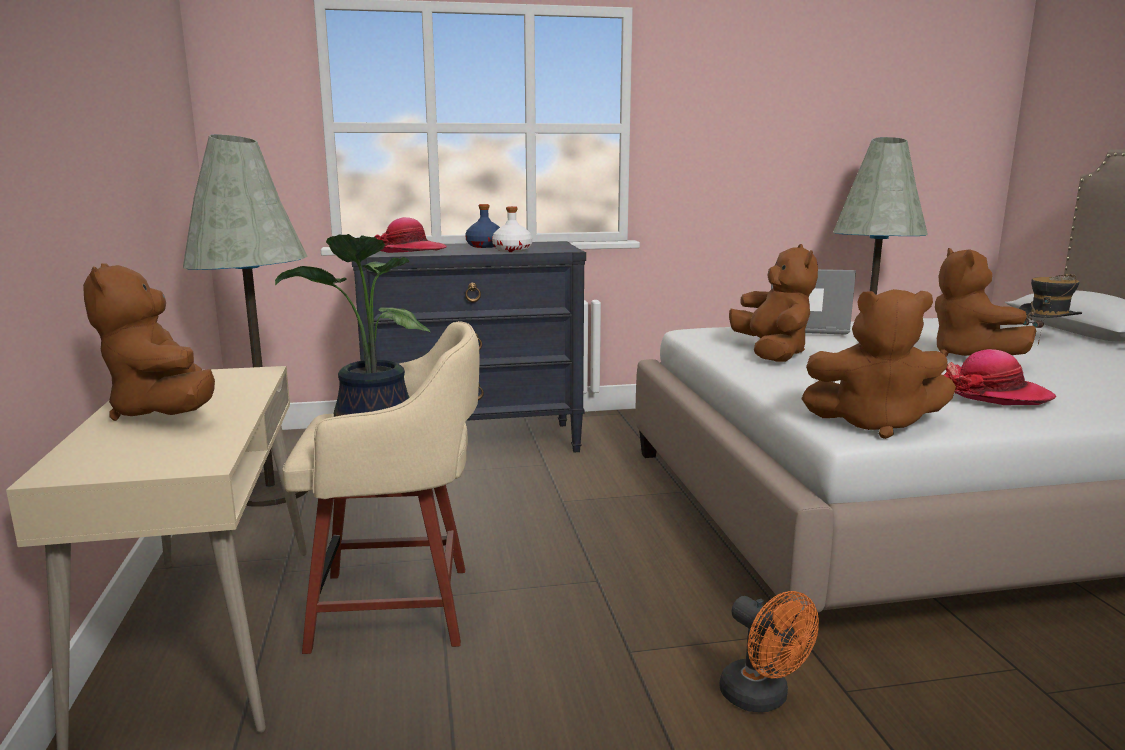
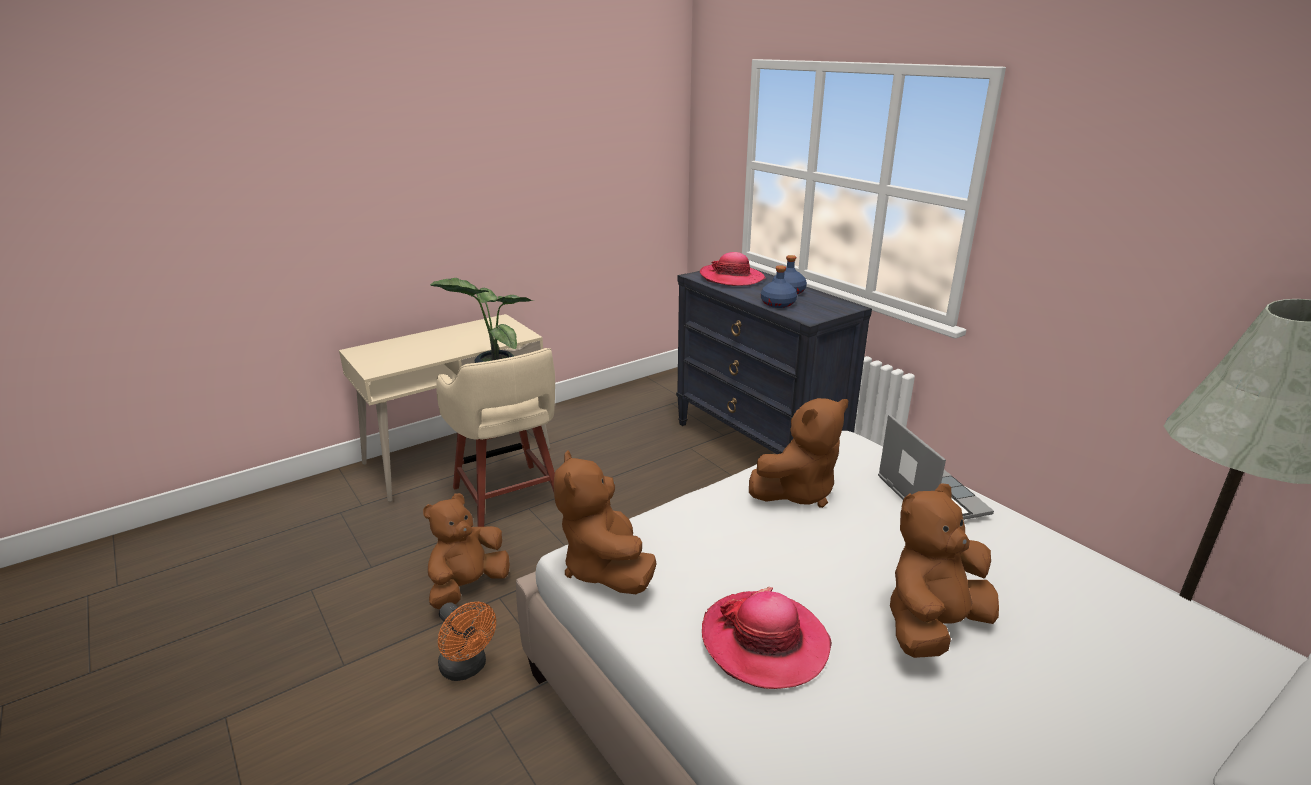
camera: 65 degrees right, 10 degrees up
brown plush toy [83,263,215,421] -> brown plush toy moved to [423,493,510,609]
grey floor lamp [183,134,308,507] -> none
white bottle [492,206,532,252] -> blue bottle [761,265,797,308]
orange fan [719,591,819,712] -> orange fan turned 75 degrees counterclockwise [438,602,496,681]
hat [1019,274,1082,345] -> none

